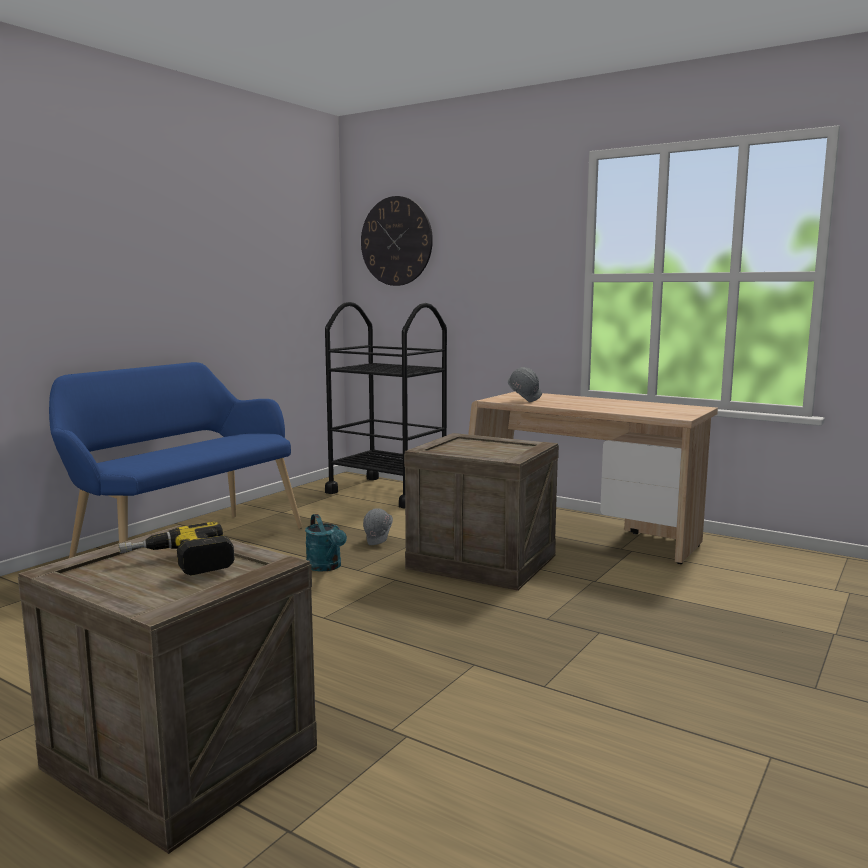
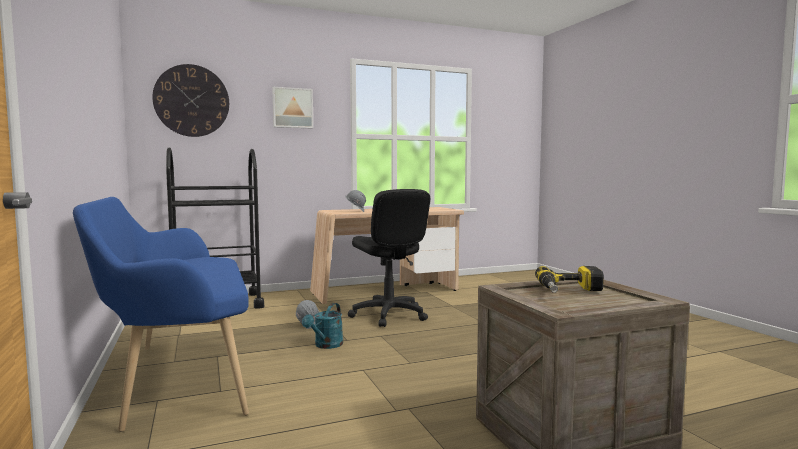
camera: 55 degrees left, 5 degrees down
turquoise watering can [305,514,347,571] -> turquoise watering can turned 105 degrees clockwise [302,303,343,349]
crate [404,433,559,591] -> black office chair [348,189,430,327]
none -> picture [272,87,313,128]

